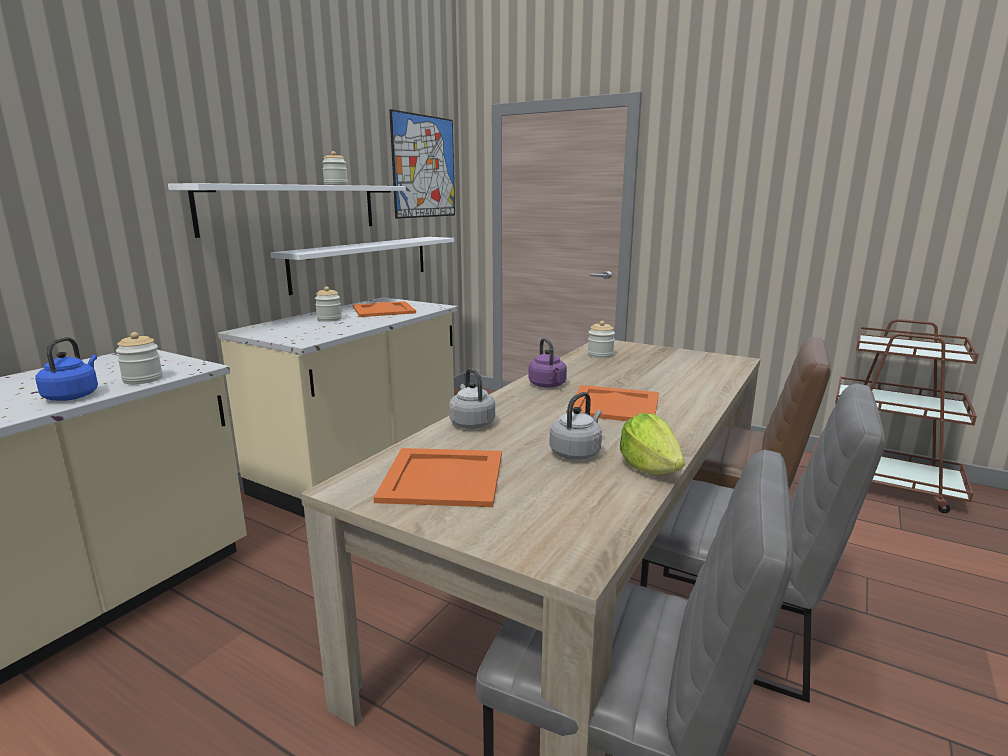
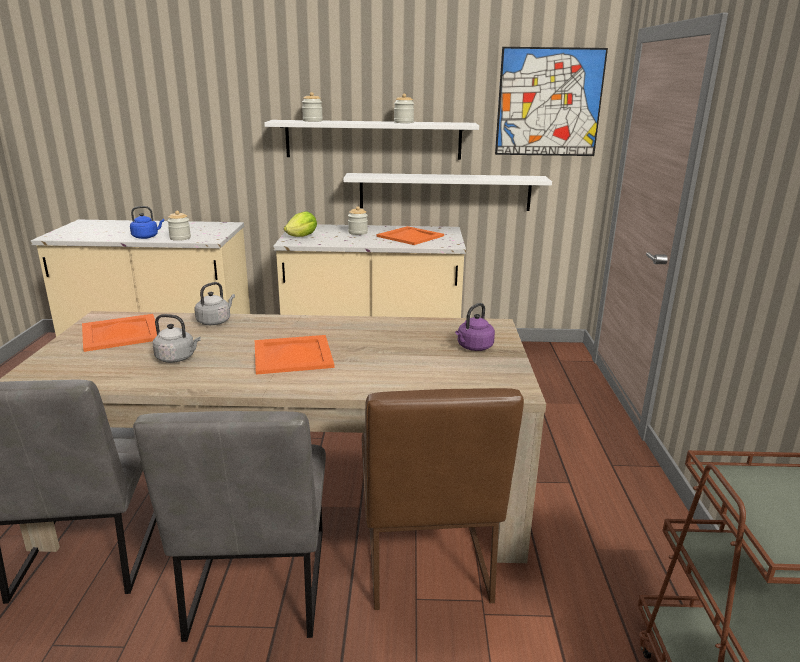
camera: 60 degrees right, 5 degrees up
purple kettle [528,338,567,388] -> purple kettle moved to [455,303,495,351]
jar [588,321,615,358] -> jar moved to [302,92,323,122]
lettuce [620,413,685,475] -> lettuce moved to [284,211,317,237]

